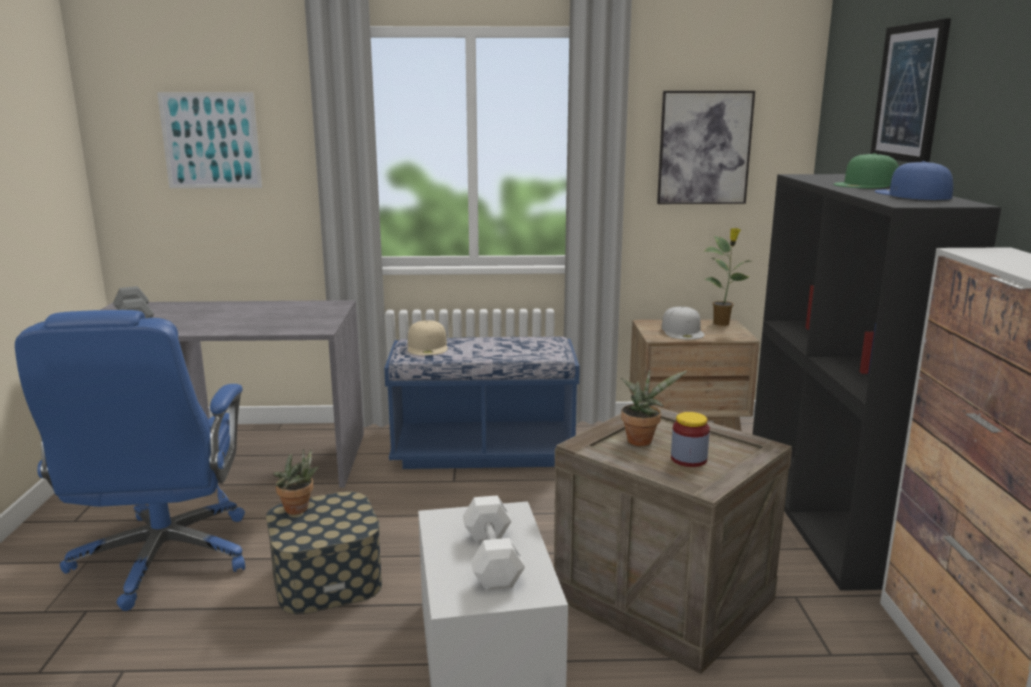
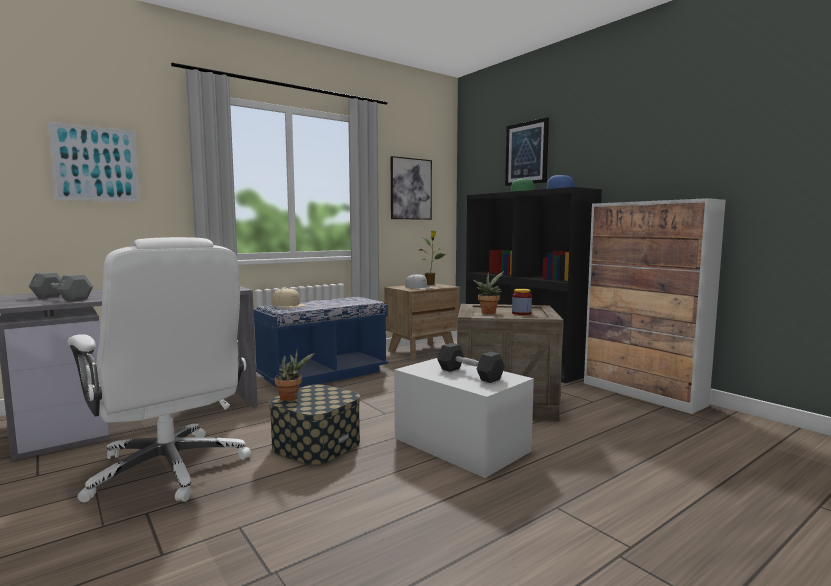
camera: 35 degrees left, 10 degrees down
blue office chair [15,310,245,611] -> white office chair [68,237,251,502]
white dumbbell [463,496,525,590] -> black dumbbell [437,343,505,383]

